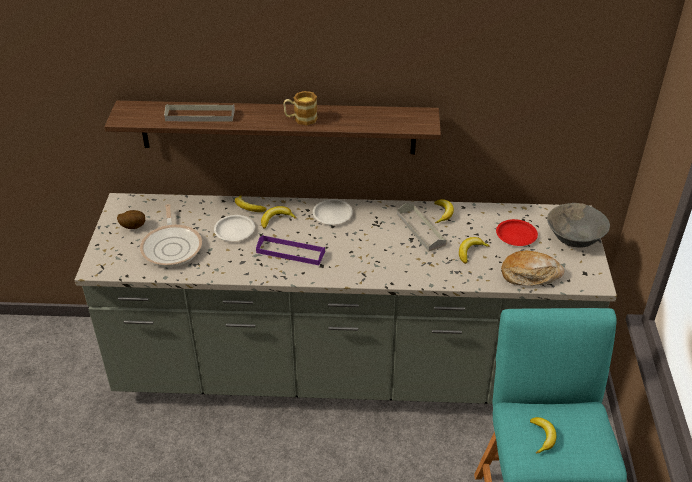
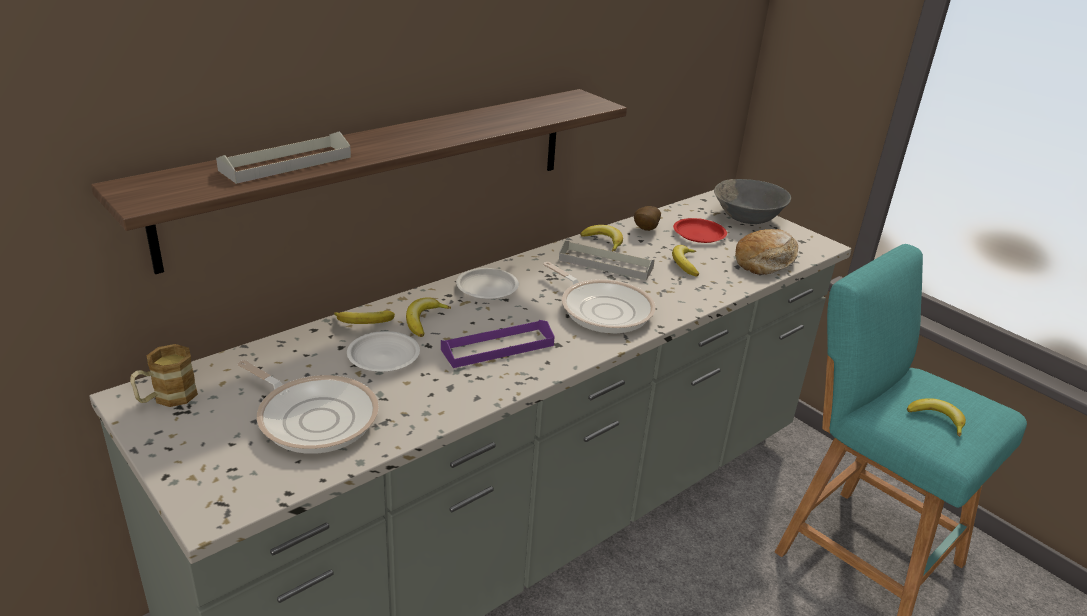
camera: 45 degrees left, 10 degrees down
potato [117,210,145,229] -> potato moved to [634,206,661,231]
mug [283,91,318,125] -> mug moved to [130,344,198,407]
none -> frying pan [543,262,656,333]

